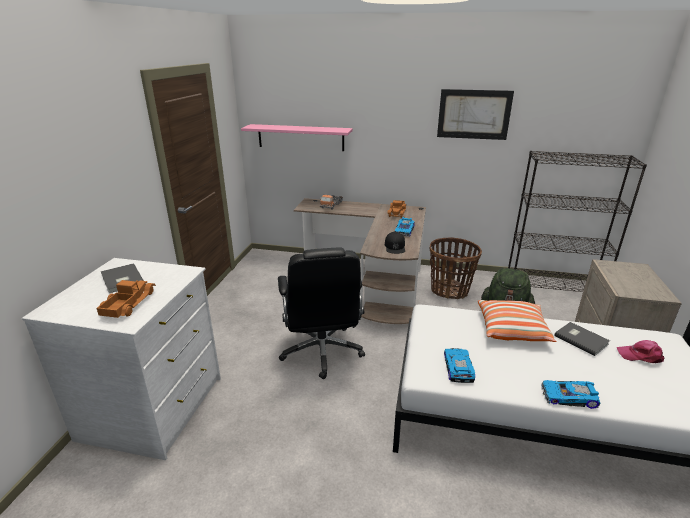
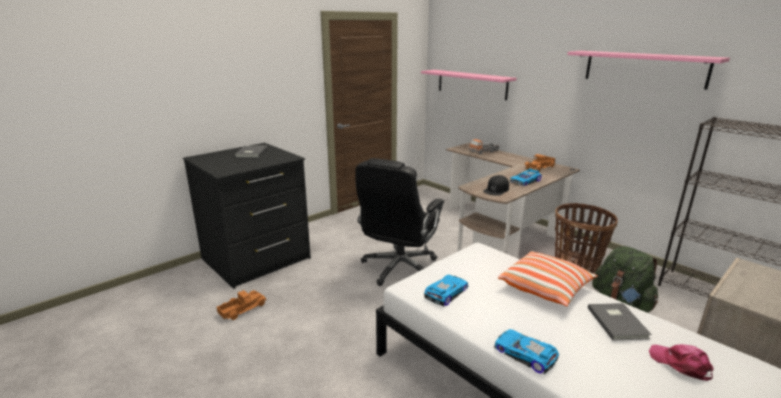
camera: 35 degrees right, 5 degrees down
white dresser [22,258,221,460] -> black dresser [183,143,311,289]
toy truck [97,280,156,318] -> toy truck moved to [217,290,266,320]
picture [437,89,514,140] -> pink shelf [567,51,730,90]

